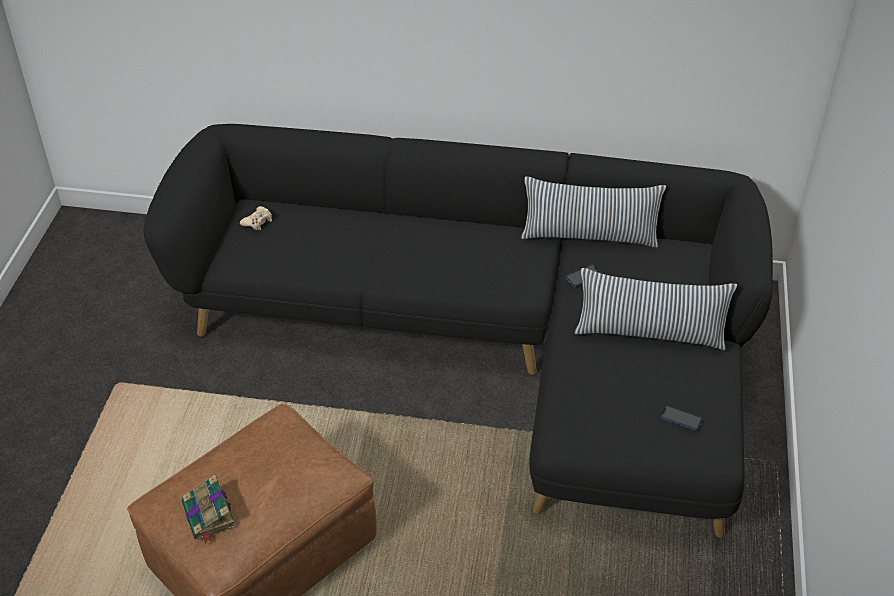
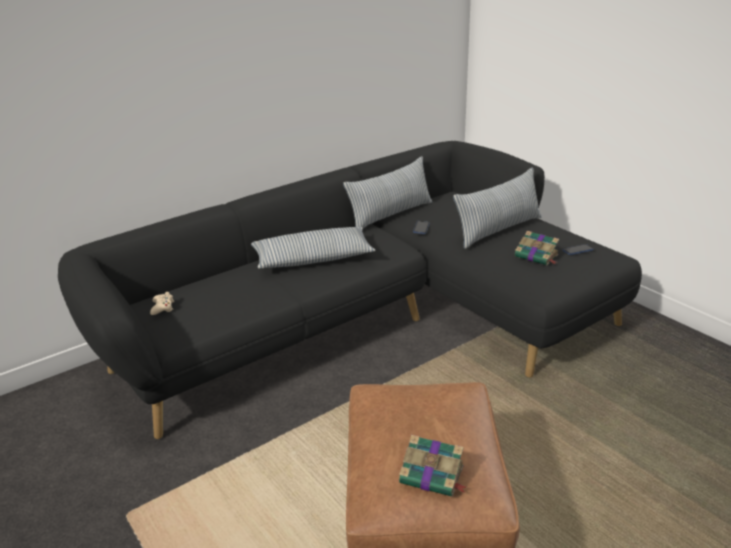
camera: 45 degrees left, 15 degrees down
none -> pillow [251,227,375,269]
none -> book [515,231,559,266]

